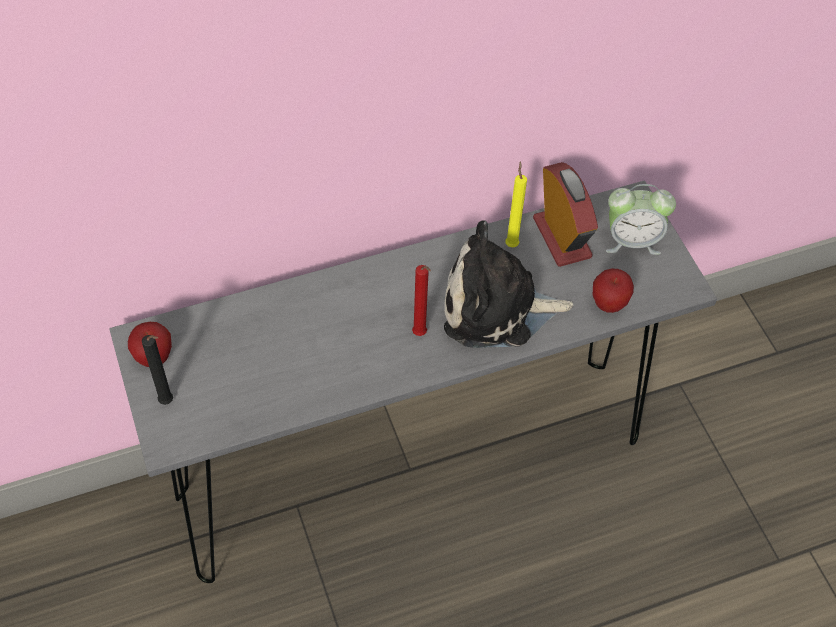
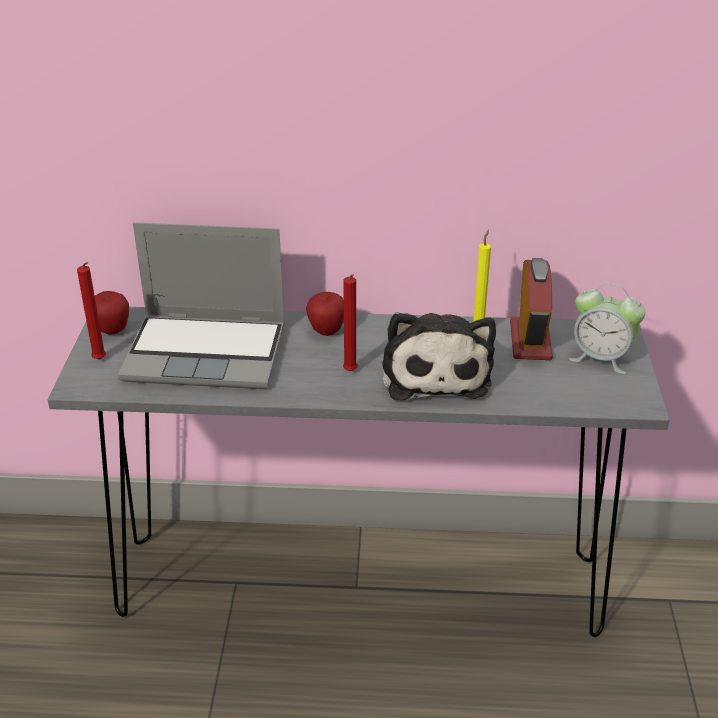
camera: 25 degrees right, 20 degrees down
black candle [142,335,173,405] -> red candle [77,262,106,360]
plush toy [444,220,573,348] -> plush toy turned 120 degrees counterclockwise [383,312,496,400]
apple [593,269,634,313] -> apple moved to [306,292,344,336]
none -> laptop [118,222,285,389]

